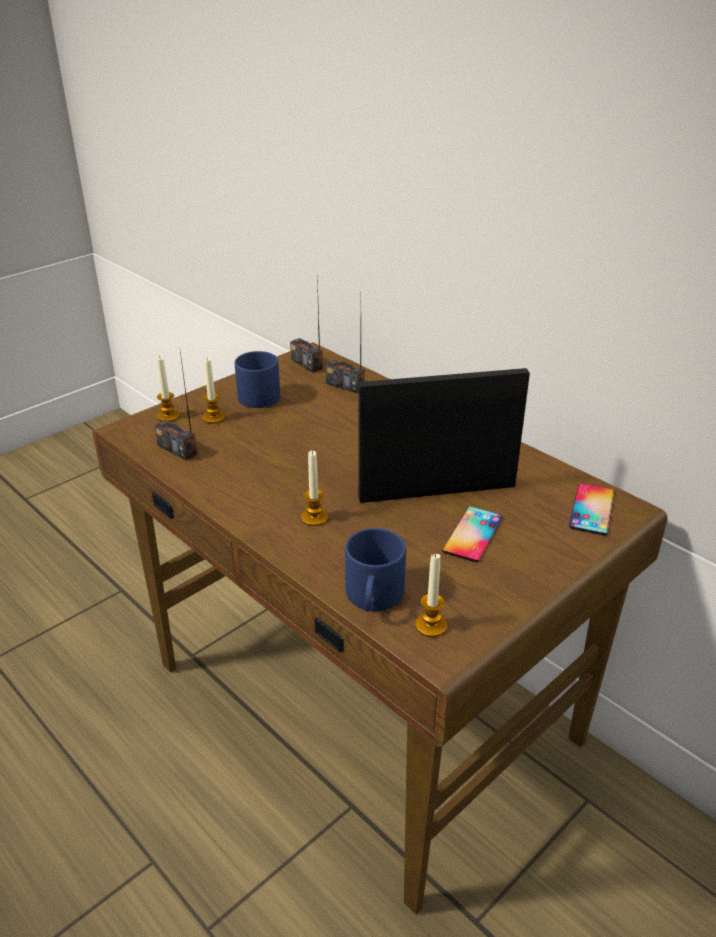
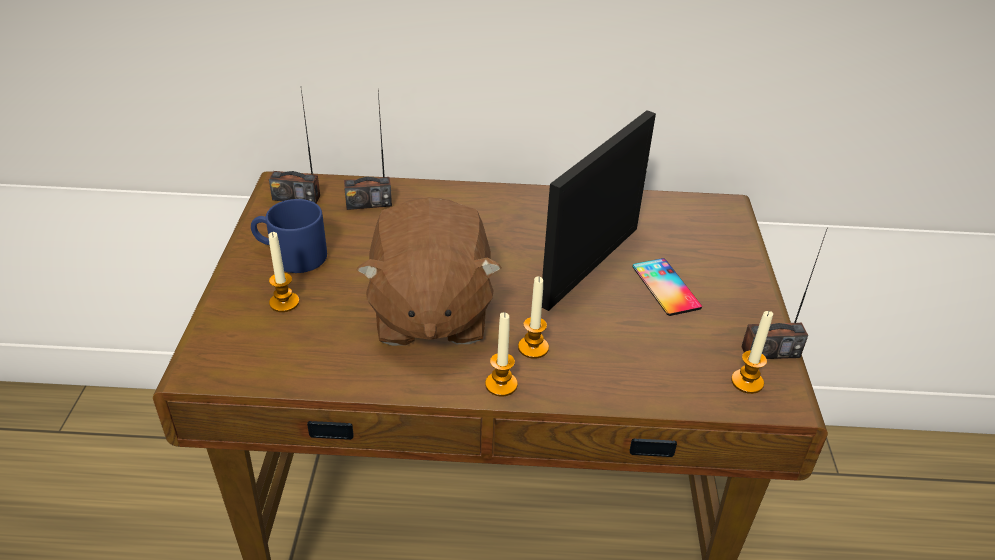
camera: 45 degrees left, 5 degrees up
radio [154,352,197,460] -> radio moved to [741,227,828,359]
candle [157,355,180,422] -> candle moved to [485,312,518,396]
blue mug [345,528,406,612] -> none
phone [569,483,615,536] -> none
none -> brown plush toy [357,197,501,346]

